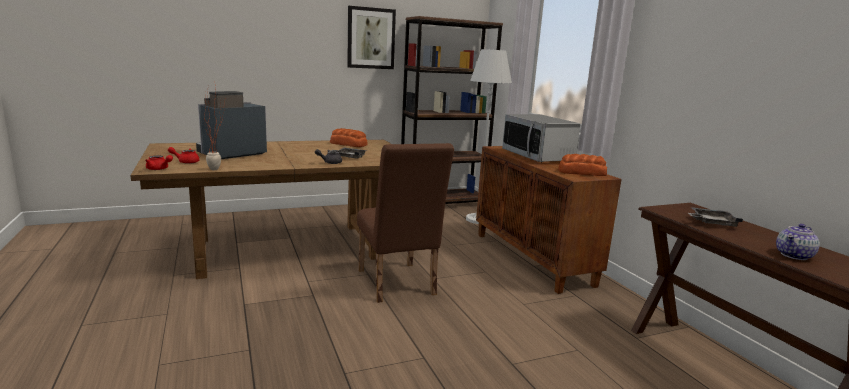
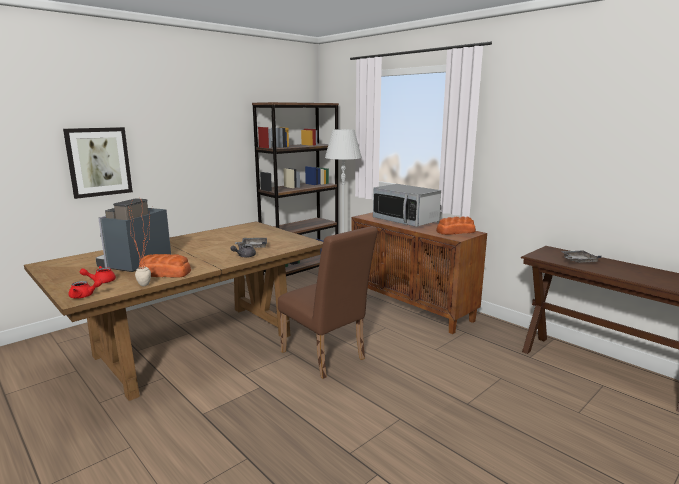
camera: 20 degrees left, 0 degrees up
bread [330,128,368,147] -> bread moved to [139,254,191,278]
picture [347,6,396,69] -> picture moved to [63,127,133,199]
teapot [776,224,820,260] -> none

